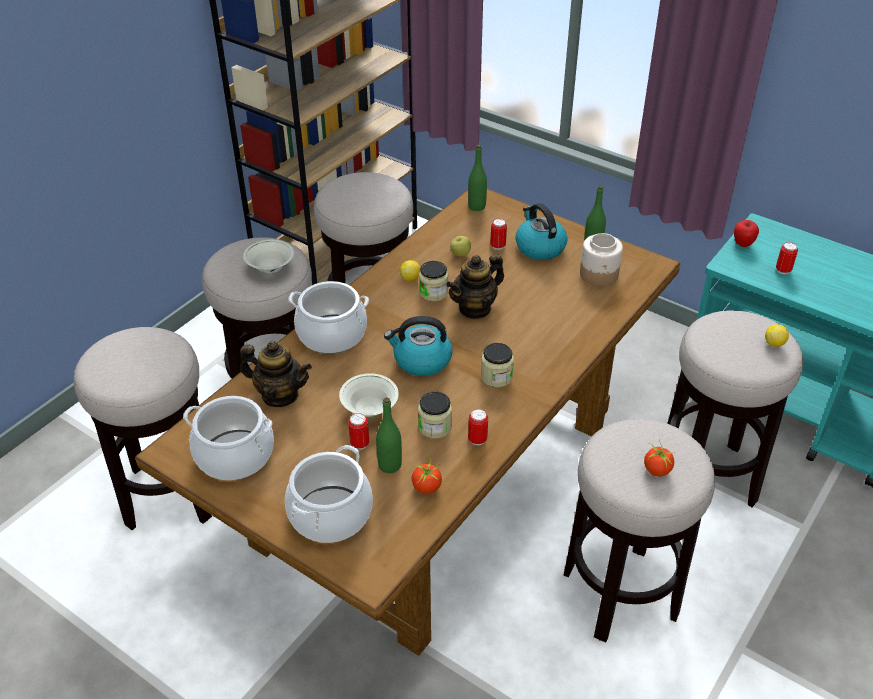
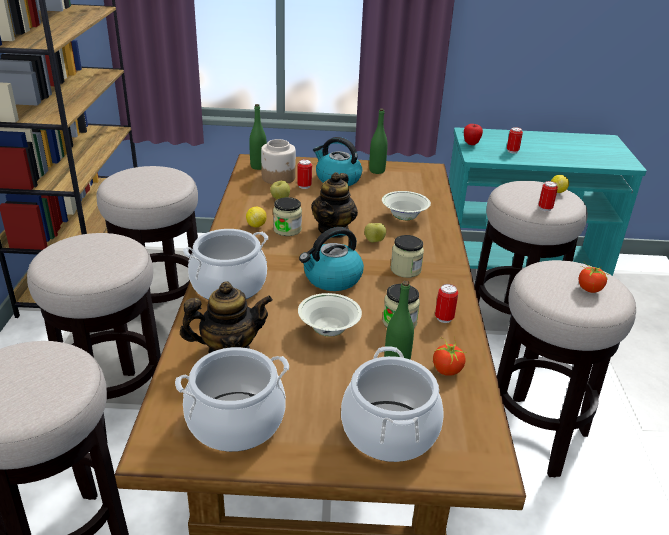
camera: 35 degrees left, 10 degrees down
white bowl [243,240,294,274] -> white bowl moved to [382,191,431,220]
can [348,413,369,450] -> can moved to [538,181,558,212]
jar [580,233,623,286] -> jar moved to [261,139,296,184]
none -> apple [364,223,386,243]

